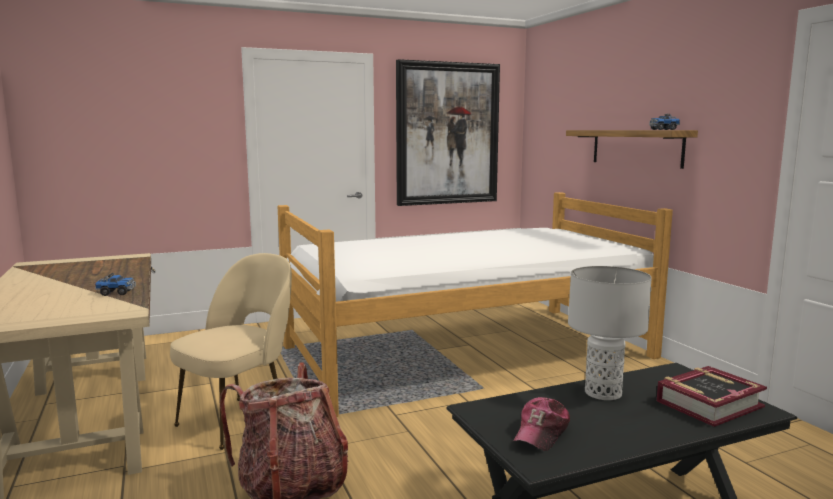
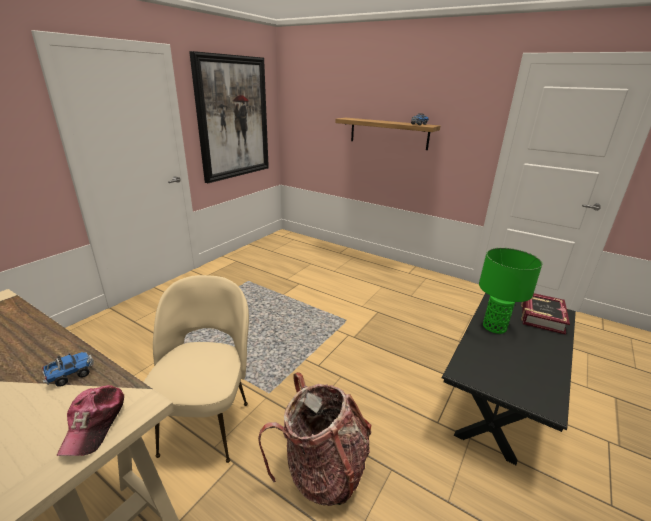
camera: 35 degrees left, 15 degrees up
bed [277,192,673,417] -> none
cap [513,397,570,451] -> cap moved to [57,385,124,456]
white table lamp [568,266,652,400] -> green table lamp [479,248,542,334]

